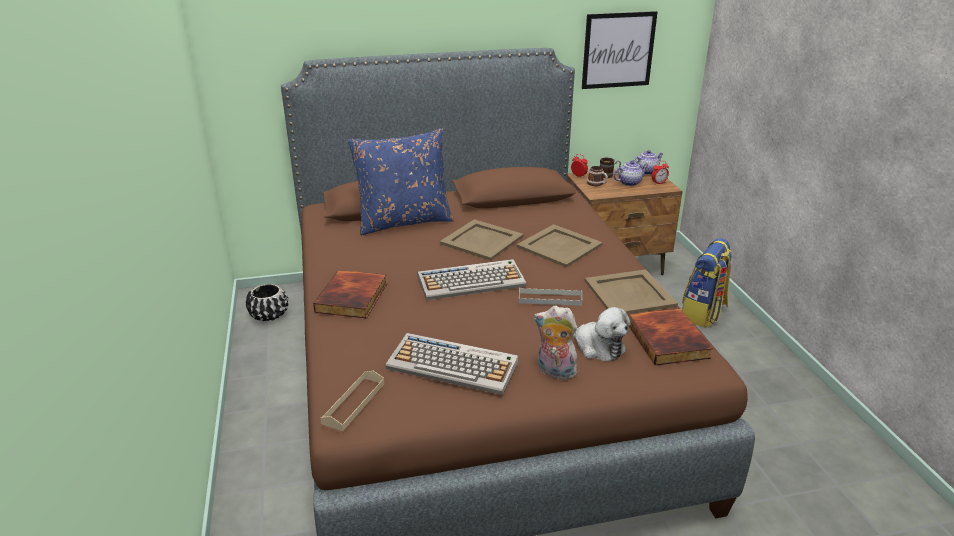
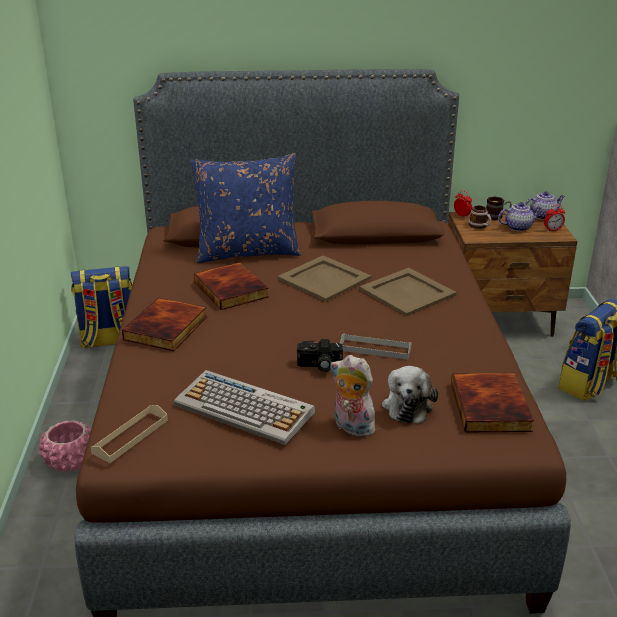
camera: 10 degrees right, 0 degrees up
black planter [246,284,288,321] -> backpack [71,266,132,348]
keyboard [418,259,526,300] -> none
plush toy [573,307,631,361] -> plush toy turned 45 degrees clockwise [382,366,438,424]
picture [582,11,657,89] -> none
beige tray [585,269,678,314] -> none
none -> pink planter [39,420,91,472]
none -> book [194,262,269,310]
none -> camera [297,339,343,372]

